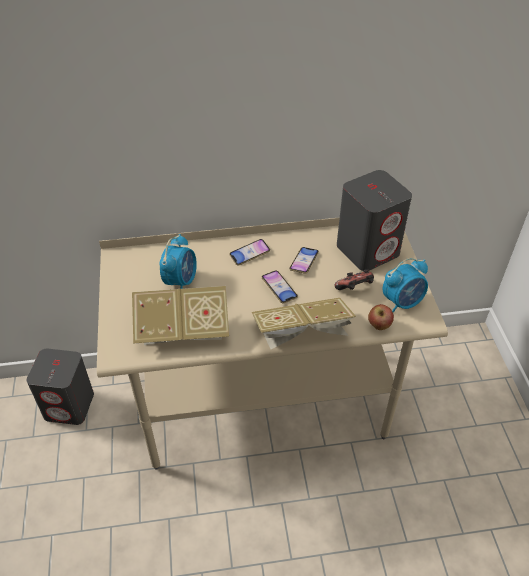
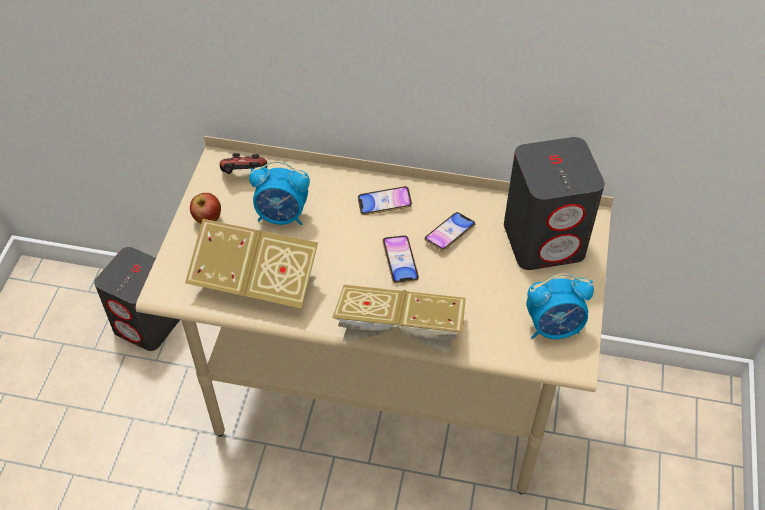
camera: 20 degrees right, 5 degrees up
alarm clock [159,234,197,289] -> alarm clock turned 60 degrees clockwise [249,161,310,225]
game controller [335,269,374,290] -> game controller moved to [220,153,268,174]
apple [368,304,394,330] -> apple moved to [190,193,221,223]

